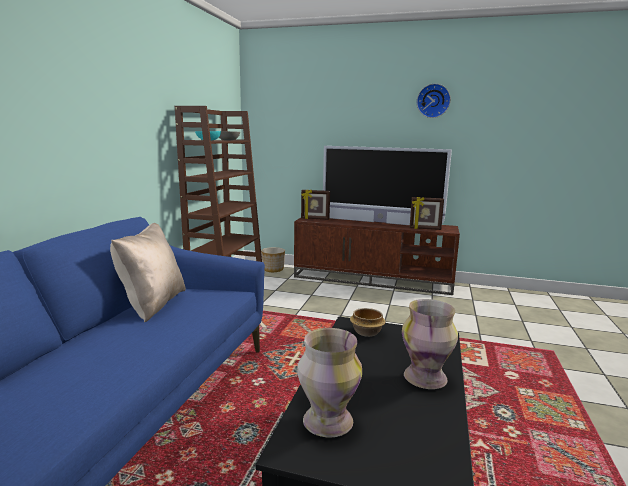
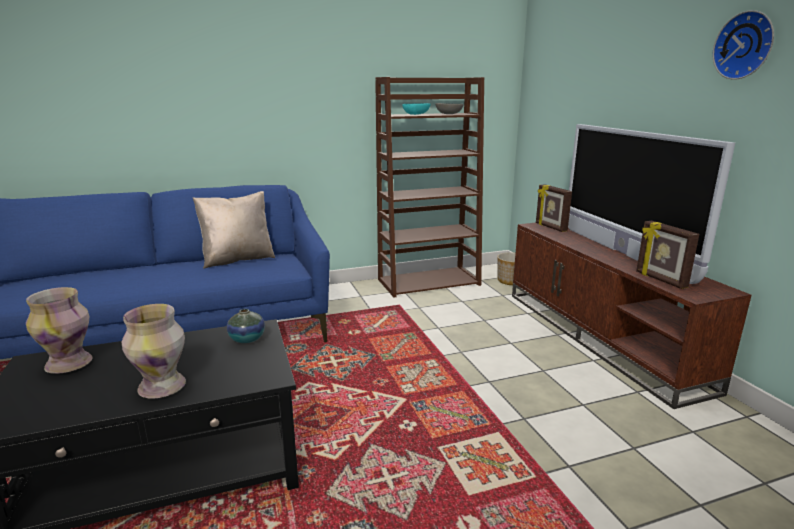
camera: 55 degrees right, 5 degrees up
bowl [350,308,386,337] -> vase [227,309,265,343]

